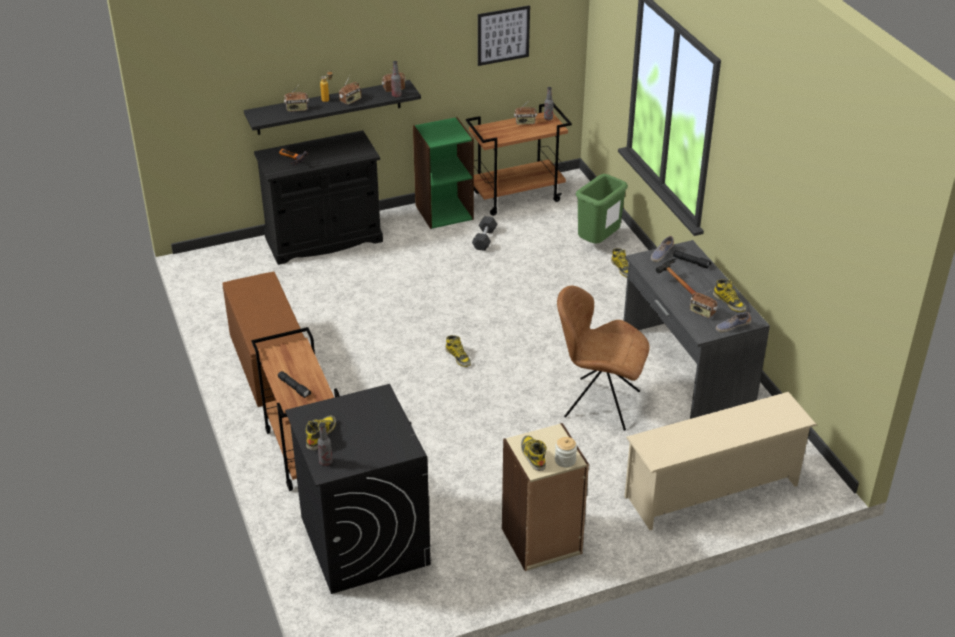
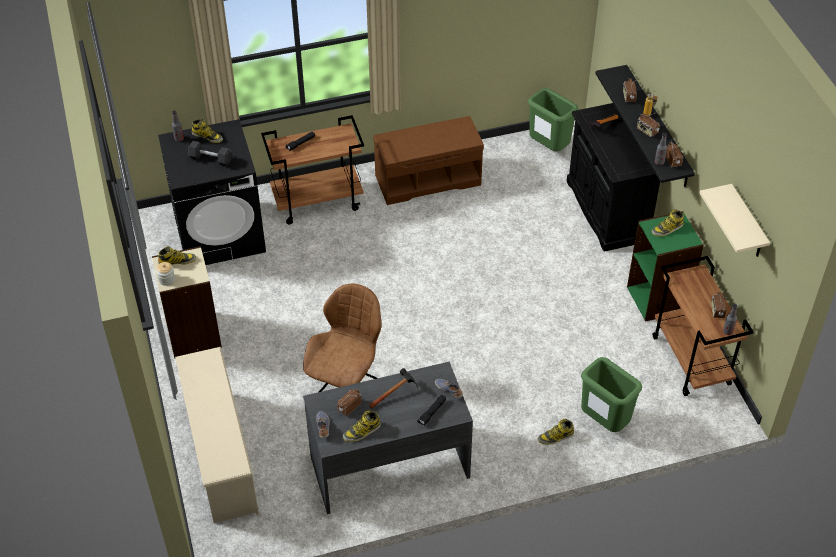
camera: 95 degrees right, 10 degrees up
boot [445,335,471,367] -> boot moved to [651,209,684,236]
black dumbbell [472,216,497,251] -> black dumbbell moved to [188,141,232,166]
picture [478,5,530,66] -> beige shelf [699,184,770,257]
none -> green trash can [528,88,578,151]

